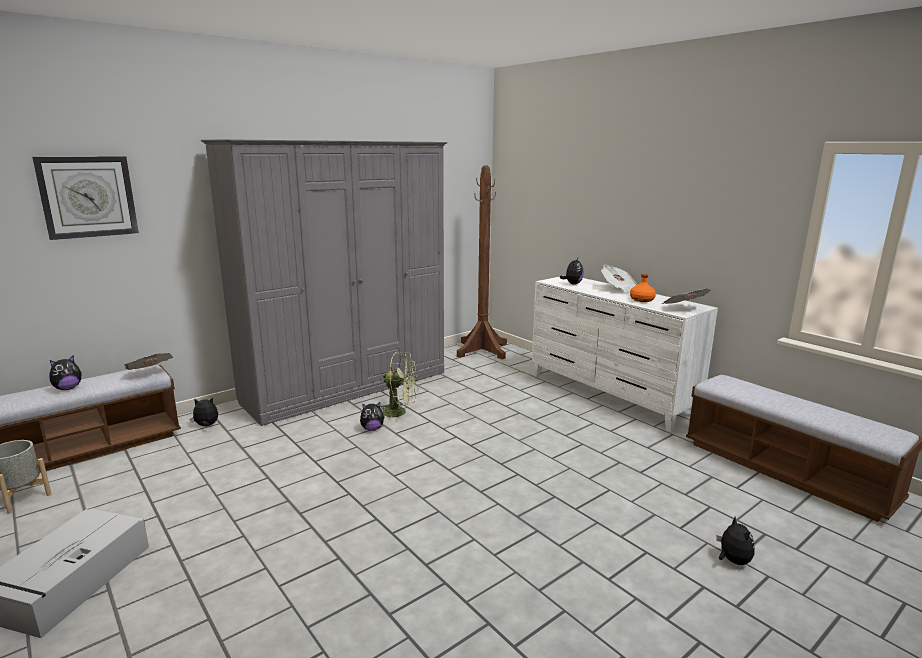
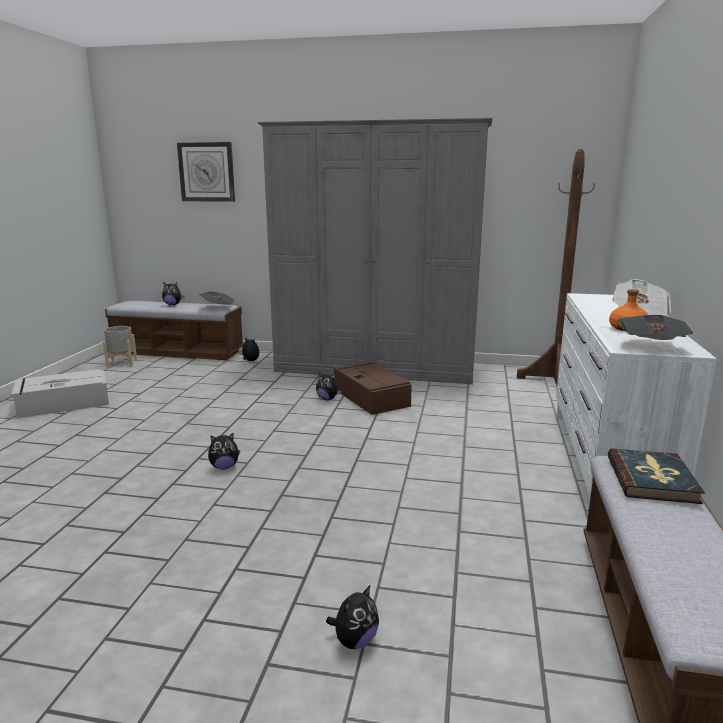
camera: 50 degrees right, 0 degrees up
green fan [381,352,418,422] -> brown storage box [333,361,412,415]
plush toy [559,258,584,285] -> plush toy moved to [208,433,240,470]
none -> book [608,448,705,504]

